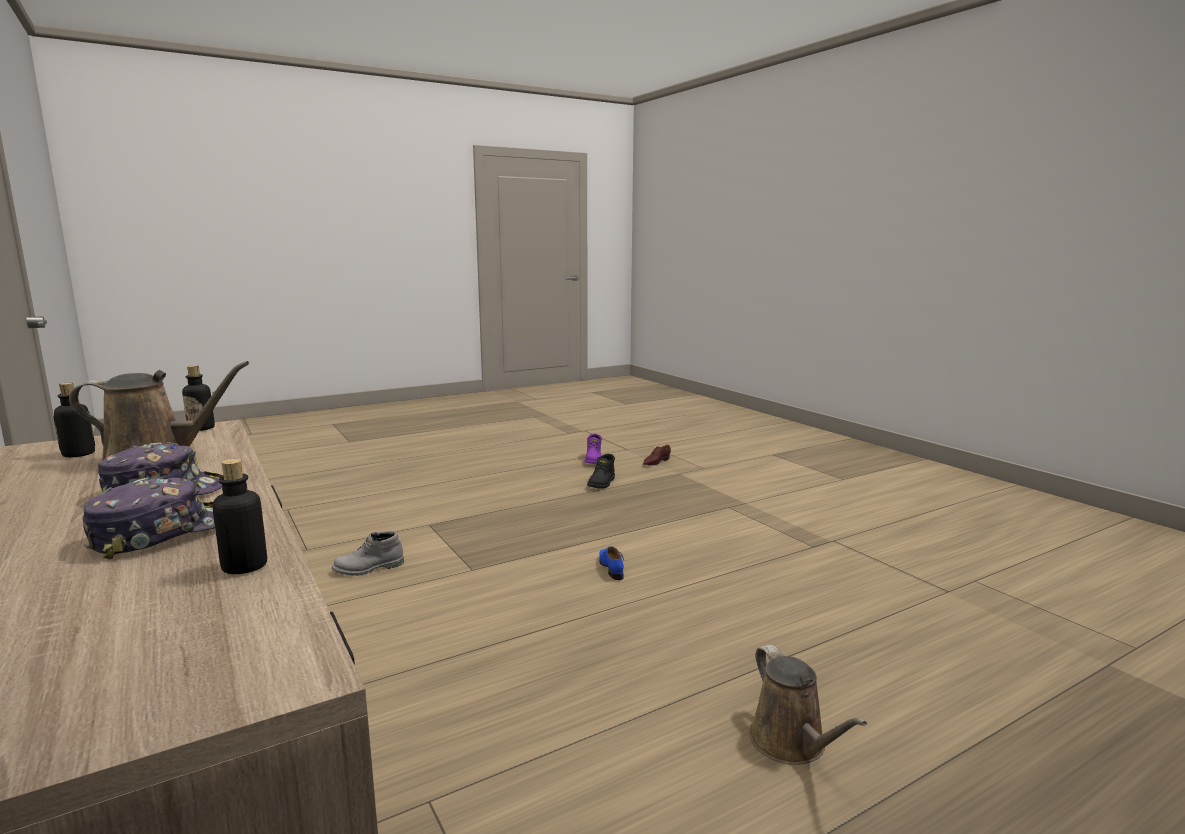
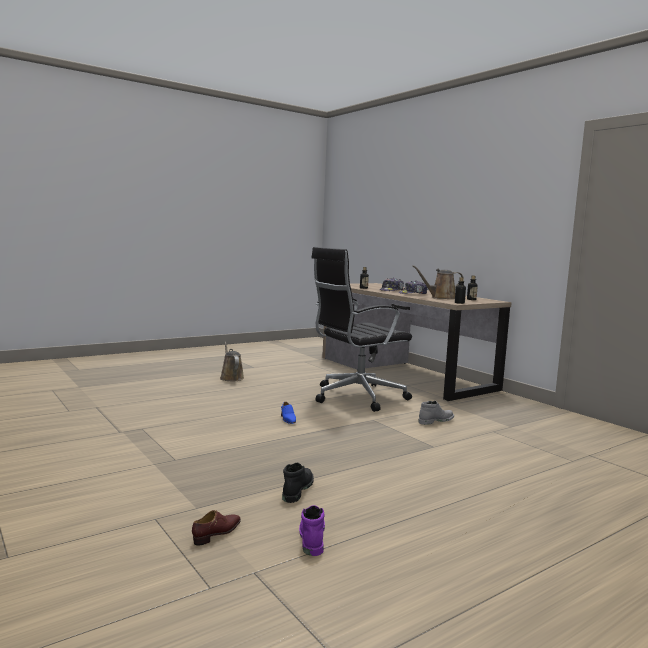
camera: 175 degrees right, 5 degrees down
none -> black office chair [311,247,412,412]

